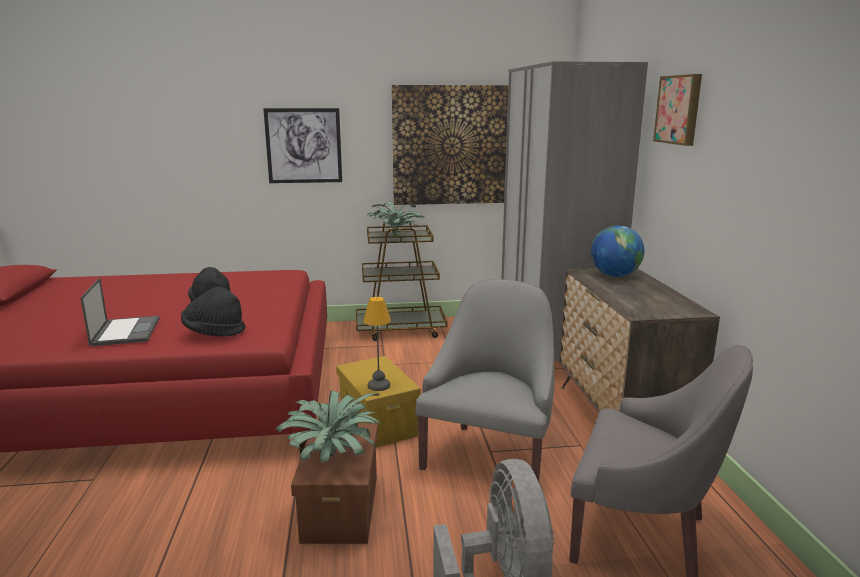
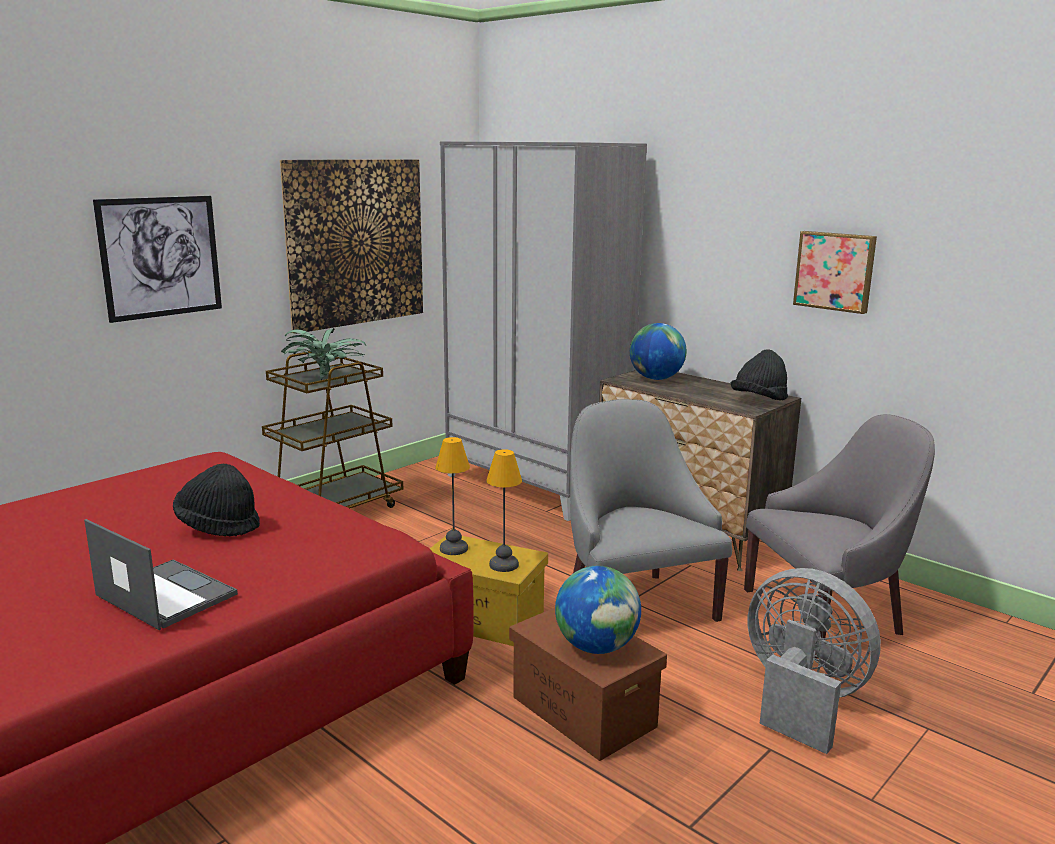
camera: 40 degrees left, 0 degrees up
black hat [181,287,245,336] -> black hat moved to [731,349,788,400]
potted plant [275,390,382,463] -> globe [555,566,641,654]
picture [653,74,702,146] -> picture moved to [793,231,877,314]
none -> table lamp [435,437,470,555]

